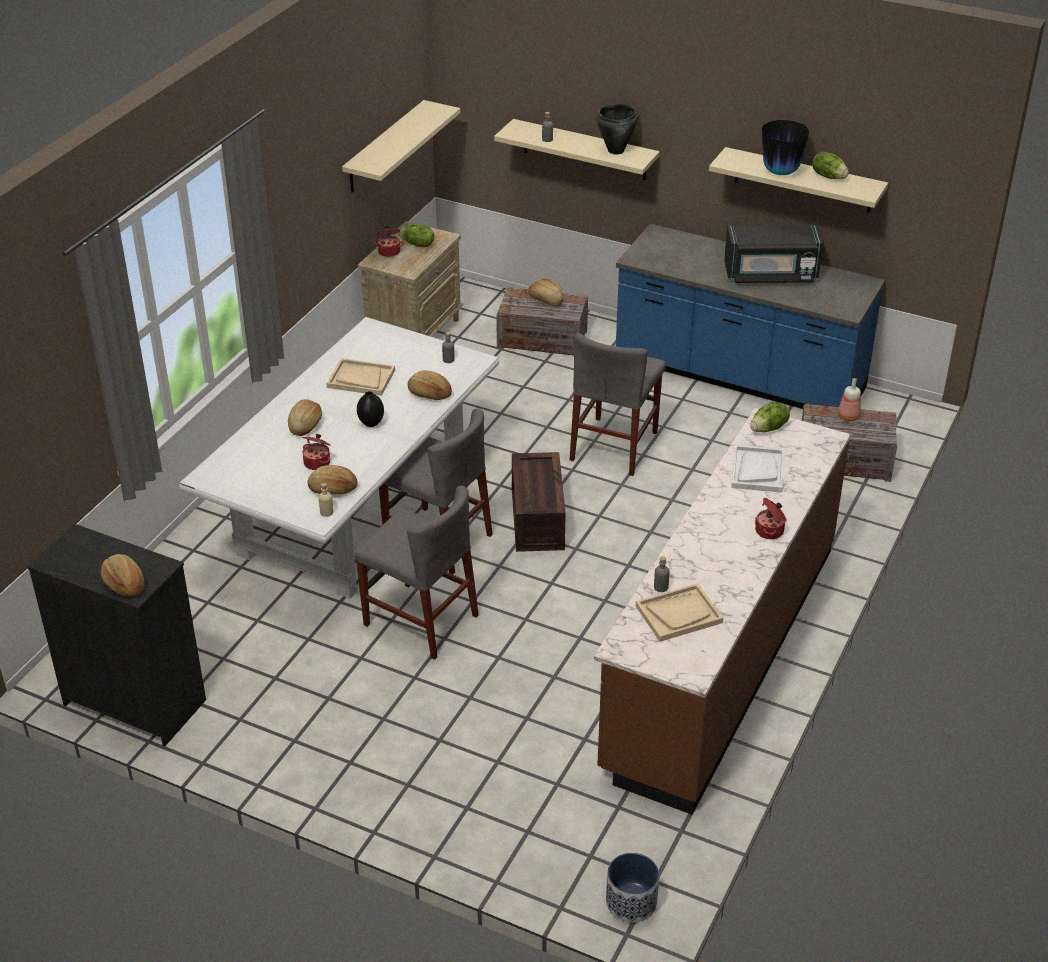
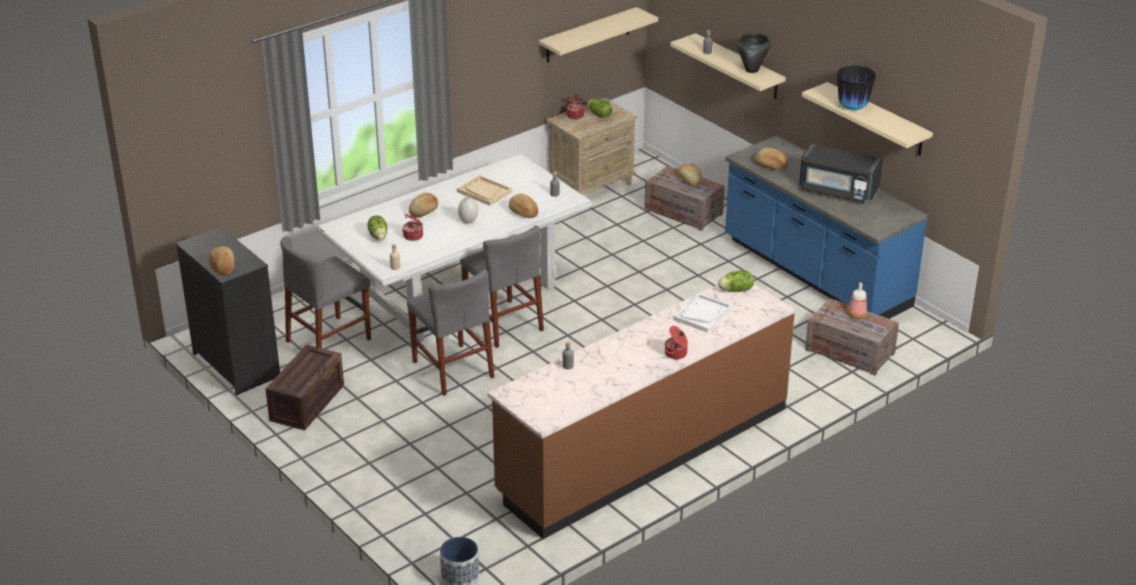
camera: 25 degrees right, 5 degrees down
bread [308,465,358,494] -> bread moved to [755,148,788,170]
black vase [357,391,384,427] -> white vase [458,196,478,224]
crate [512,452,566,552] -> crate moved to [265,345,344,430]
grey chair [570,333,666,476] -> grey chair moved to [280,236,371,348]
beige tray [636,583,723,642] -> none
lettuce [812,152,849,179] -> lettuce moved to [367,215,387,240]

